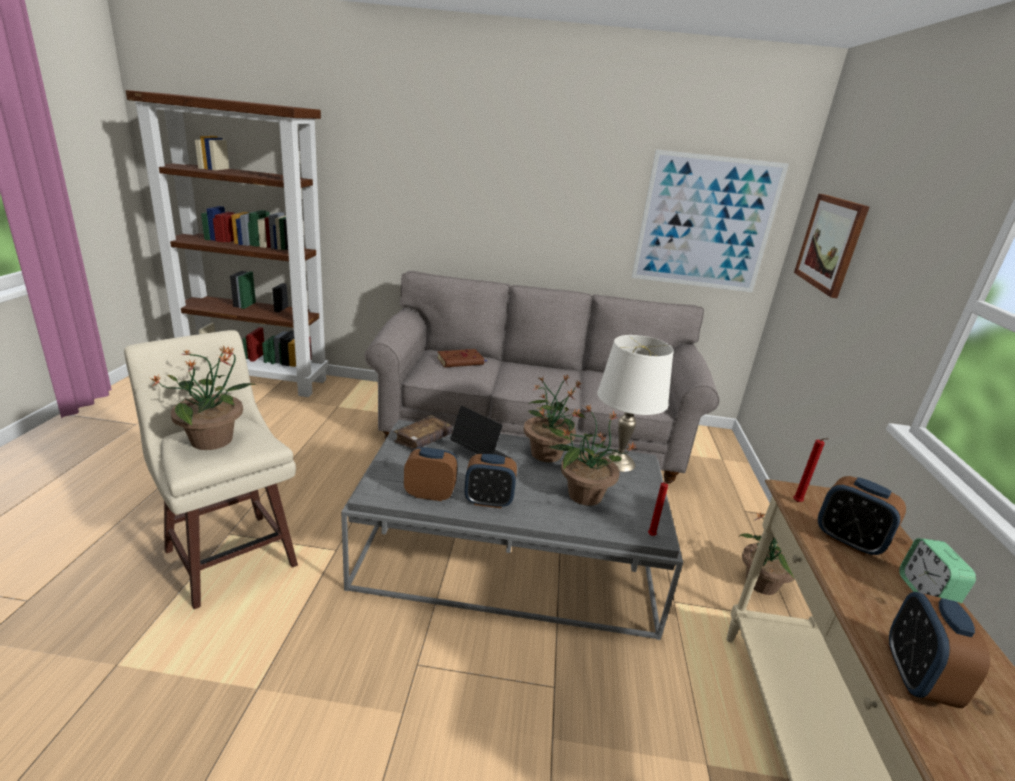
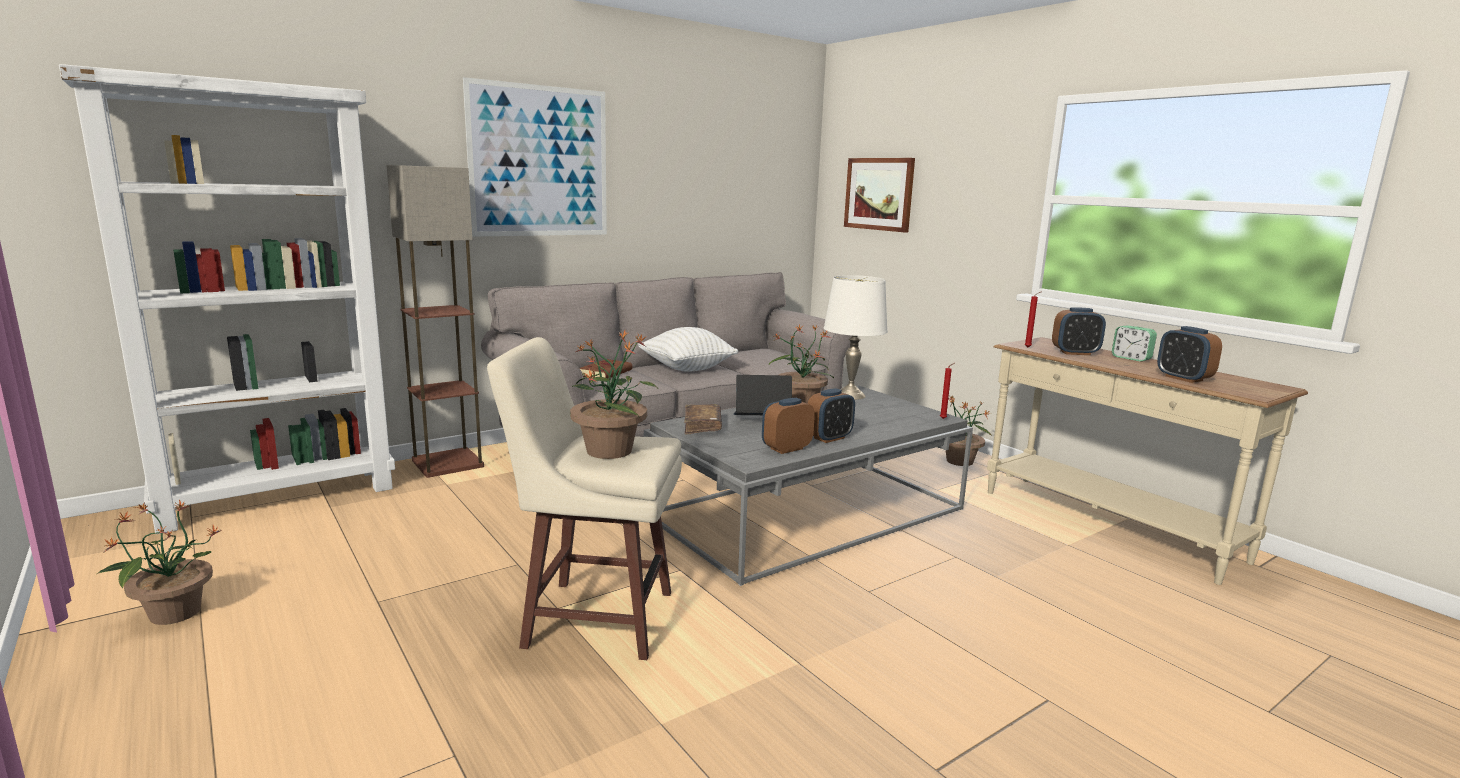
camera: 40 degrees left, 10 degrees down
brown bookcase [126,90,329,397] -> white bookcase [59,64,395,534]
potted plant [548,404,637,506] -> potted plant moved to [97,499,222,625]
picture [632,150,789,292] -> picture moved to [463,77,607,237]
none -> floor lamp [387,165,484,478]
none -> white pillow [638,327,738,372]

